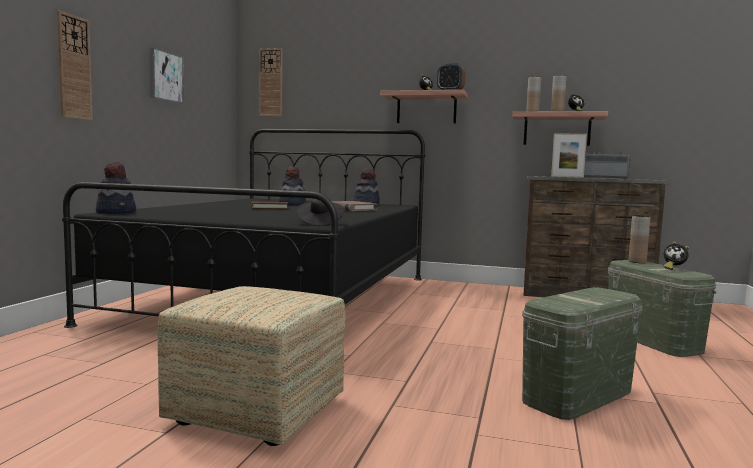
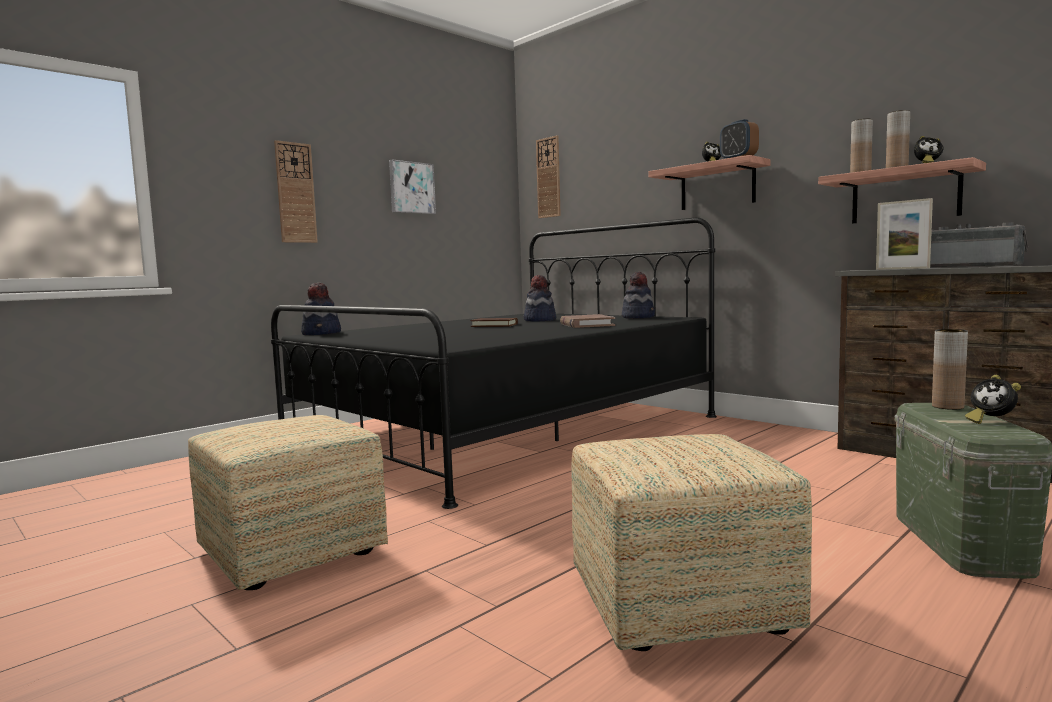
camera: 30 degrees right, 0 degrees up
black hat [296,198,344,226] -> none
green storage box [522,287,643,420] -> ottoman [571,434,812,651]

